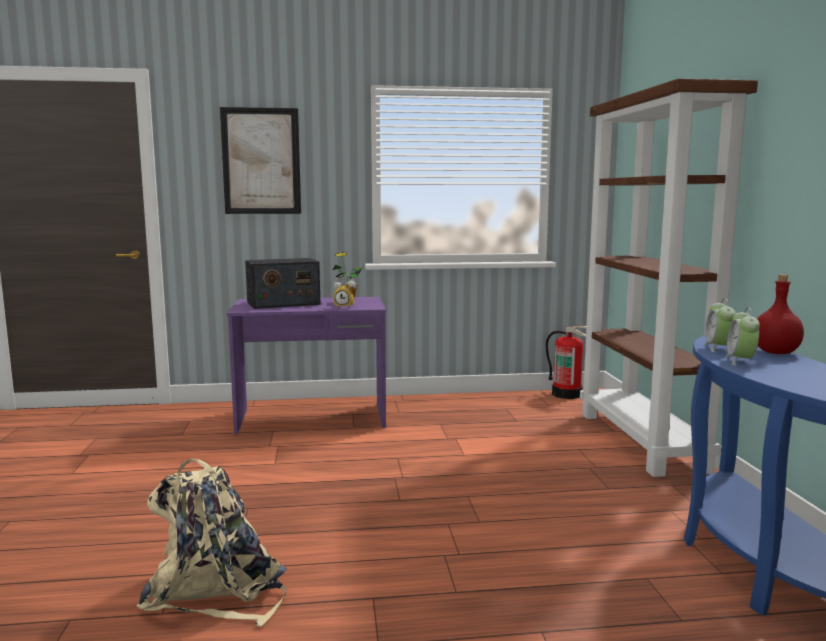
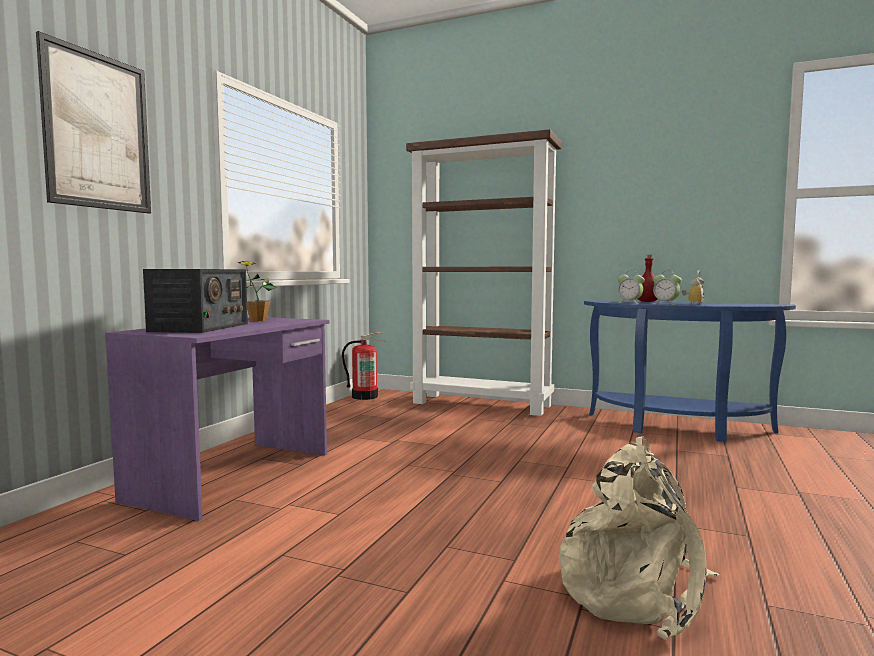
camera: 60 degrees left, 5 degrees down
alarm clock [333,274,356,309] -> alarm clock moved to [682,270,704,304]

